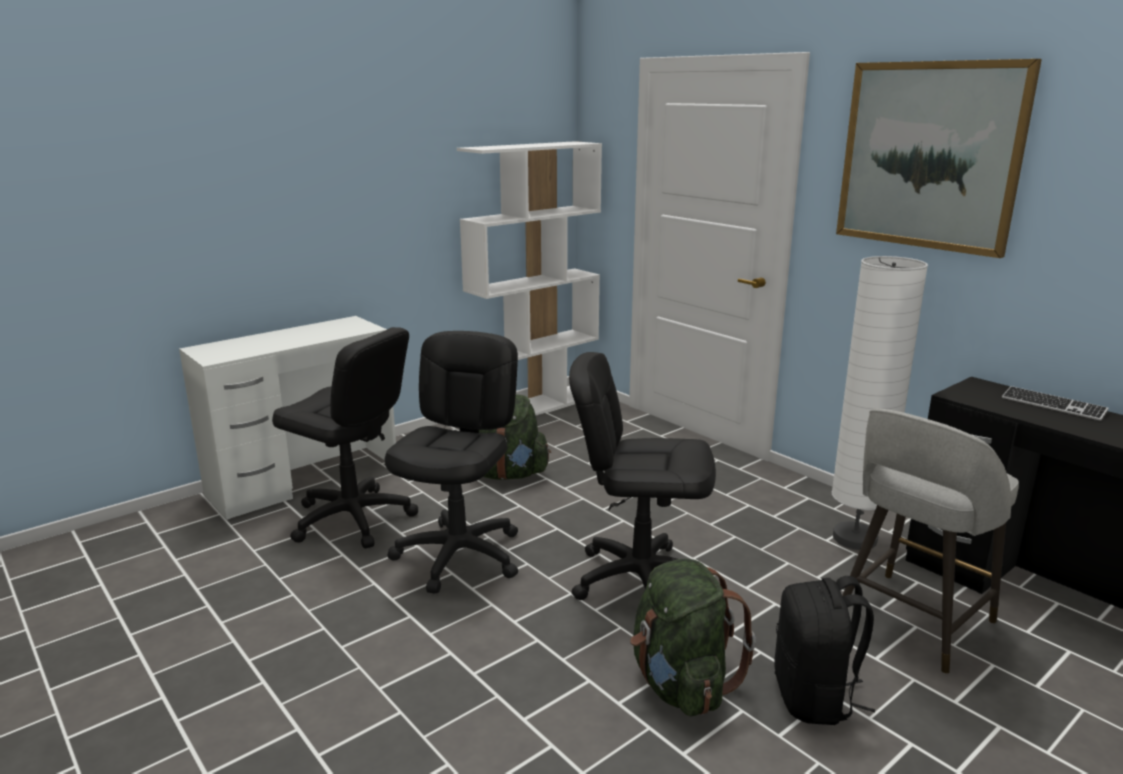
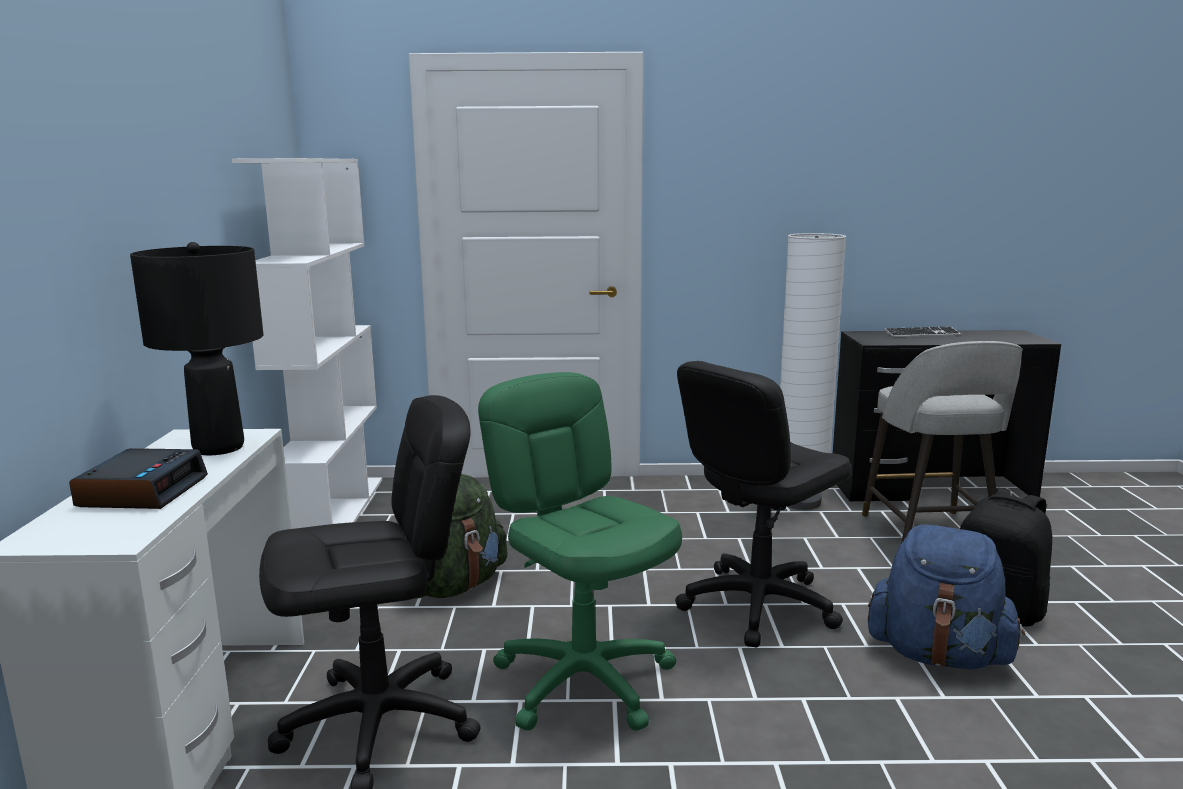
camera: 50 degrees left, 5 degrees down
black office chair [384,331,518,594] -> green office chair [478,372,682,730]
green backpack [630,559,756,717] -> blue backpack [868,524,1025,670]
picture [836,59,1042,258] -> none
none -> alarm clock [69,448,208,509]
none -> black table lamp [130,242,264,455]

